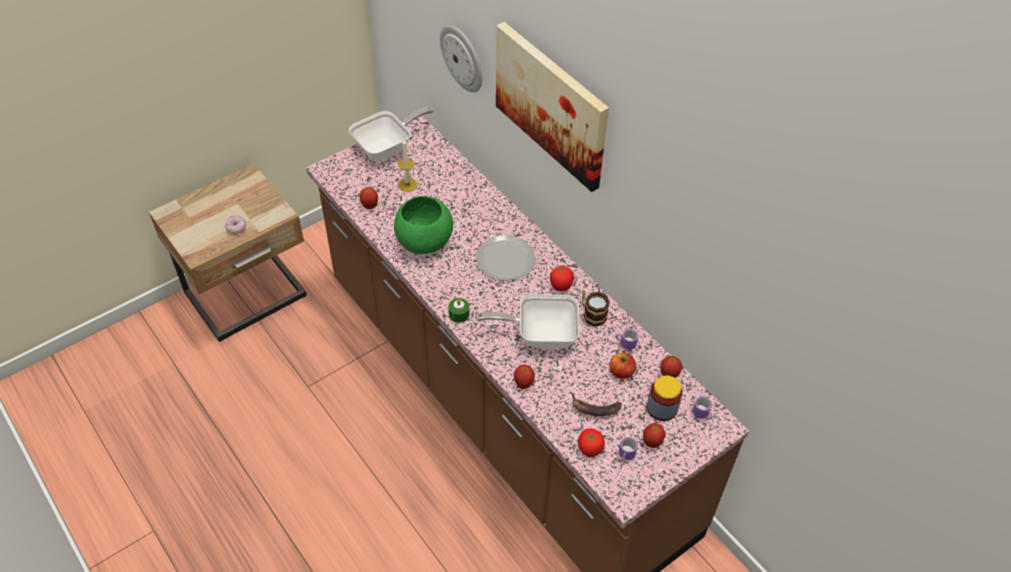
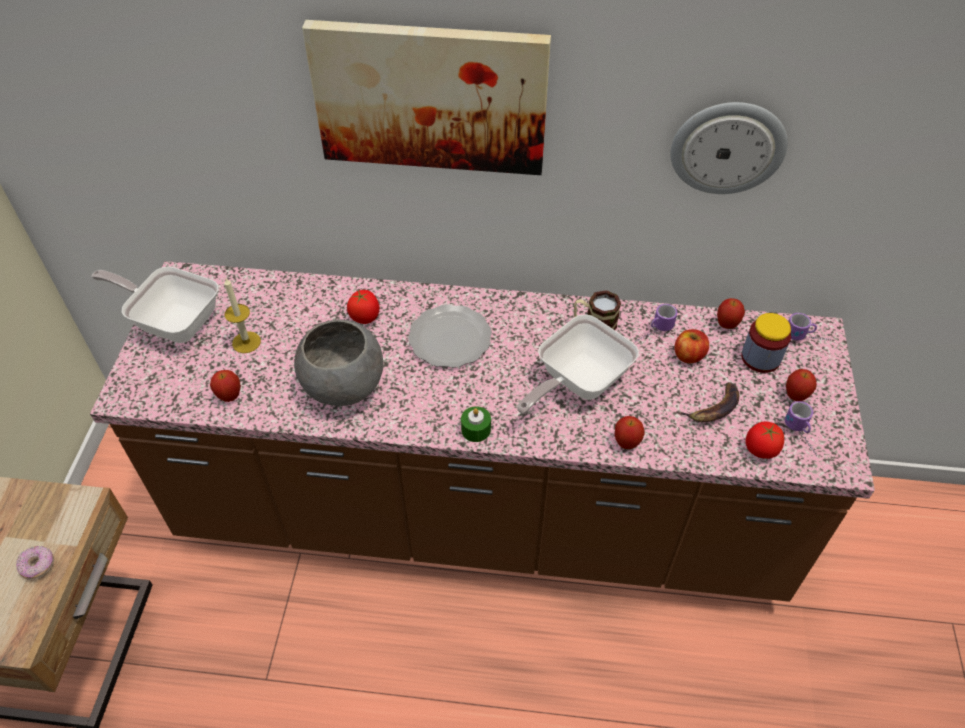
camera: 45 degrees left, 0 degrees up
frying pan [349,107,433,162] -> frying pan turned 75 degrees counterclockwise [91,266,218,343]
green bowl [394,196,453,254] -> grey bowl [294,319,383,406]
wall clock [440,25,482,92] -> wall clock moved to [670,102,788,194]
tomato [550,266,574,291] -> tomato moved to [347,290,380,324]

